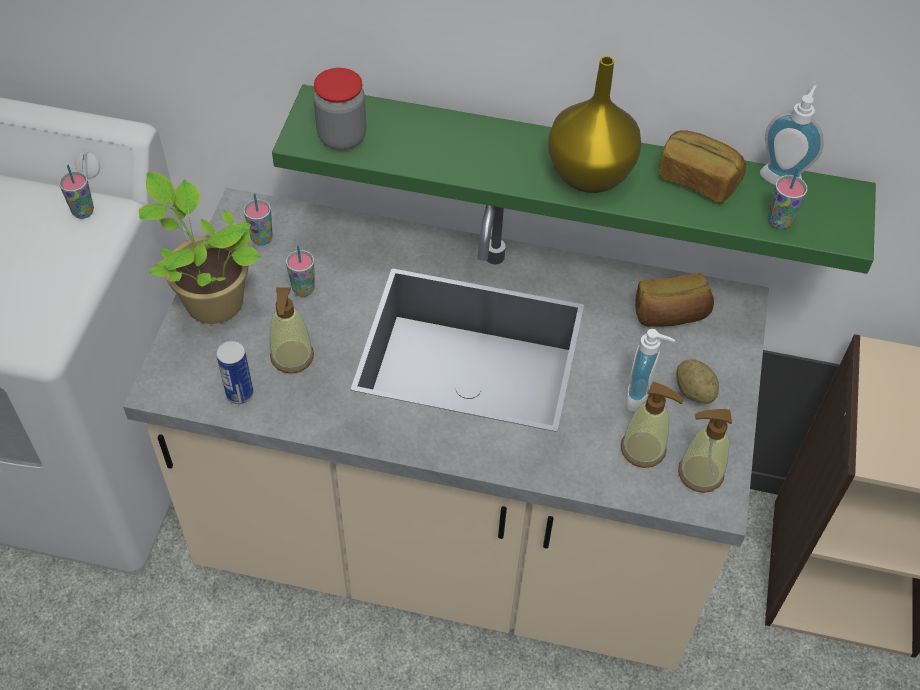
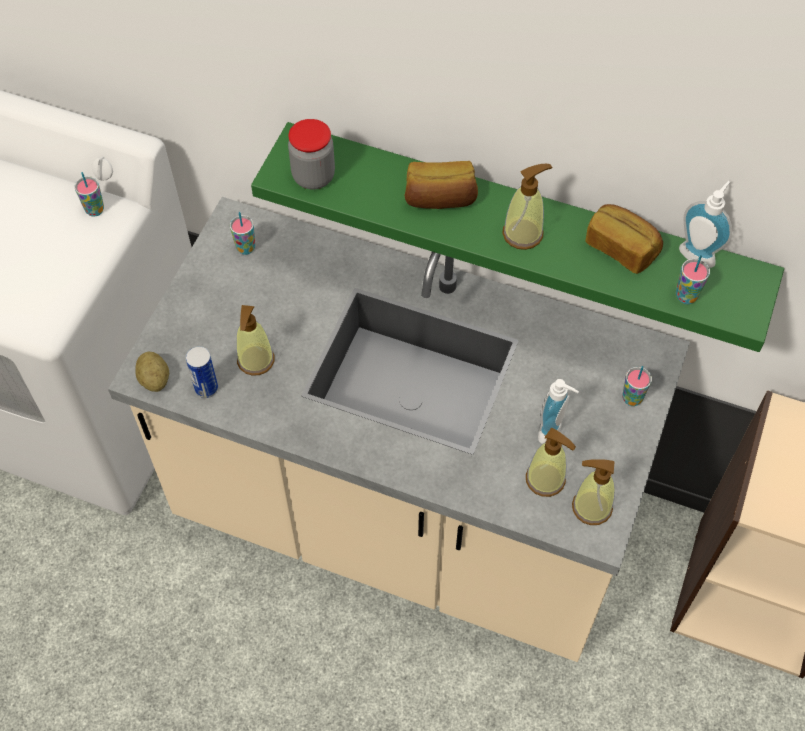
camera: 10 degrees right, 5 degrees up
potted plant [139,172,261,324] -> none
cup [286,245,315,297] -> cup moved to [622,366,652,406]
yellow vase [548,56,641,193] -> soap dispenser [502,164,552,250]
bread [635,273,714,327] -> bread moved to [404,161,478,209]
potato [676,359,719,404] -> potato moved to [136,352,169,392]

